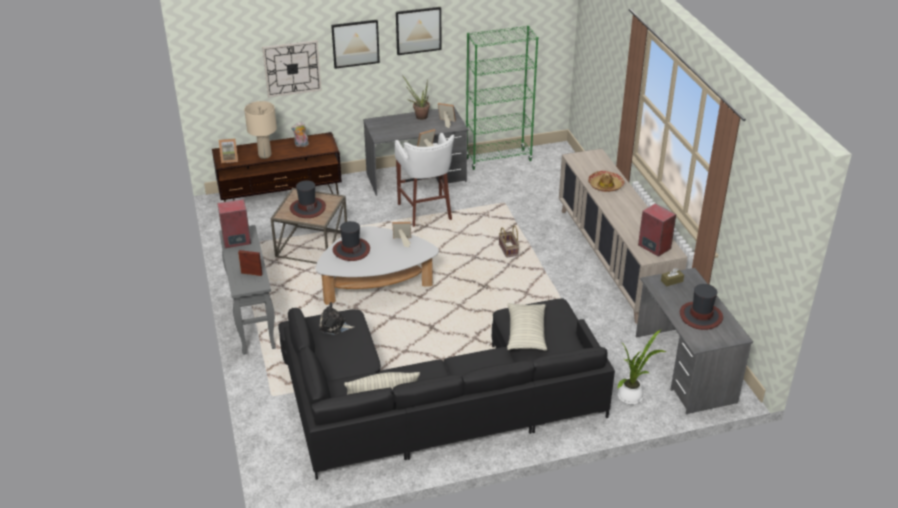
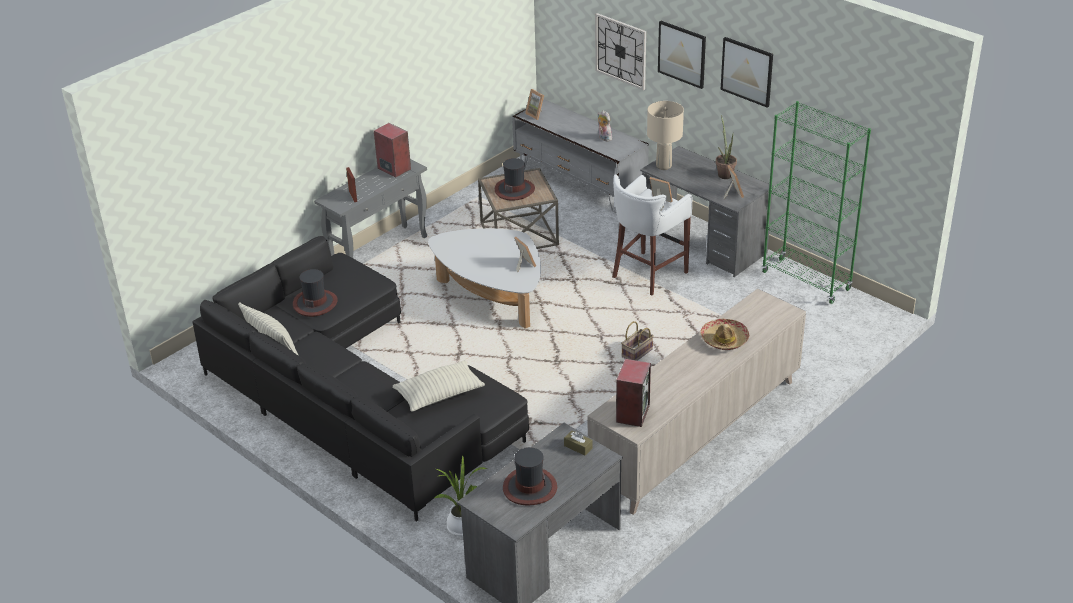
camera: 60 degrees right, 0 degrees up
brown tv stand [212,132,342,202] -> grey tv stand [512,99,649,213]
beige table lamp [244,101,277,159] -> beige table lamp moved to [647,101,684,170]
plush toy [319,302,354,335] -> none
hat [333,221,370,261] -> hat moved to [293,269,338,317]

